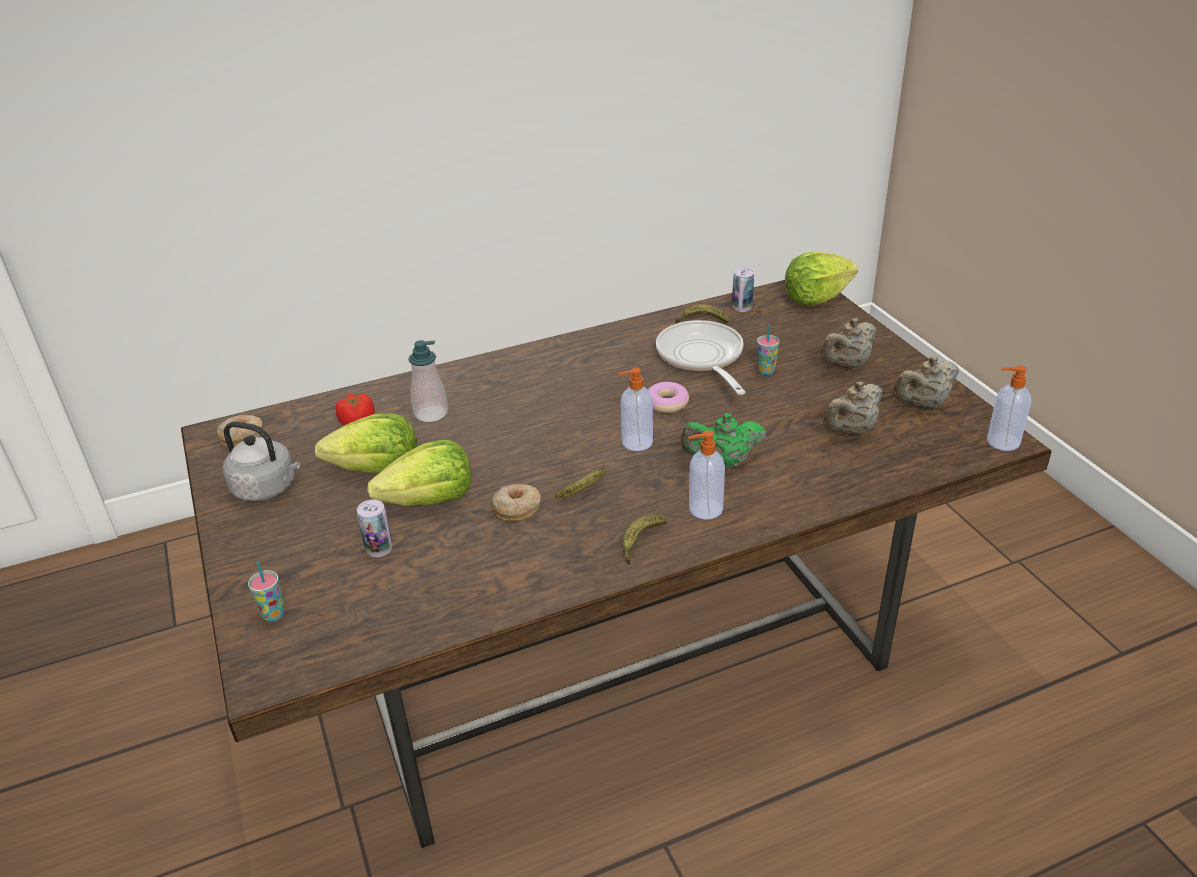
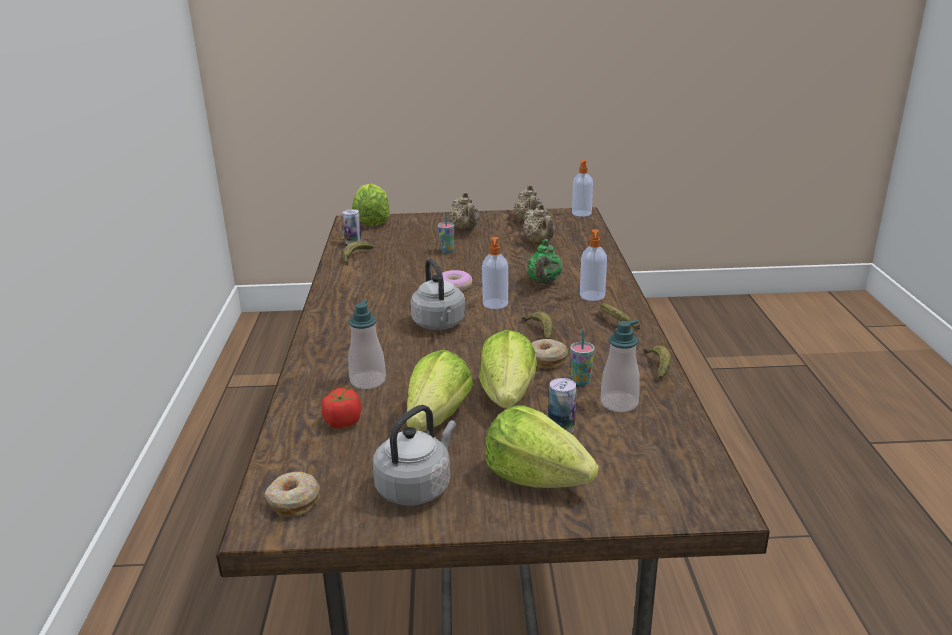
camera: 70 degrees left, 10 degrees down
cup [248,562,285,622] -> cup moved to [570,329,595,385]
frying pan [656,320,746,395] -> none
none -> grey kettle [410,258,465,330]
none -> lettuce [485,405,599,488]
none -> soap dispenser [600,320,640,412]
none -> banana [644,345,671,379]

